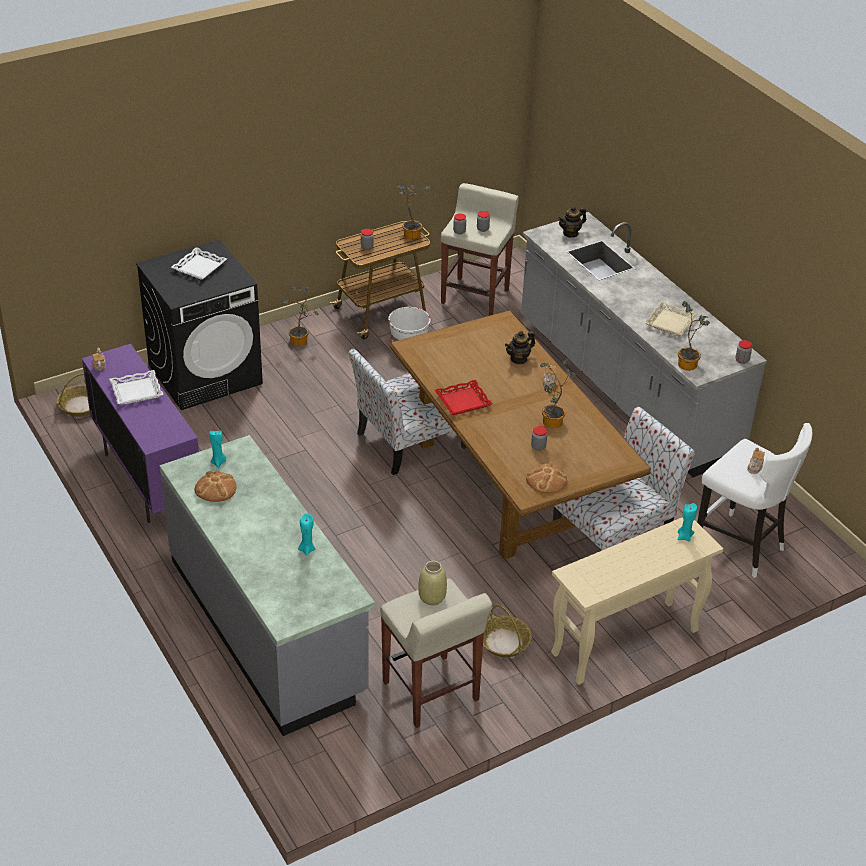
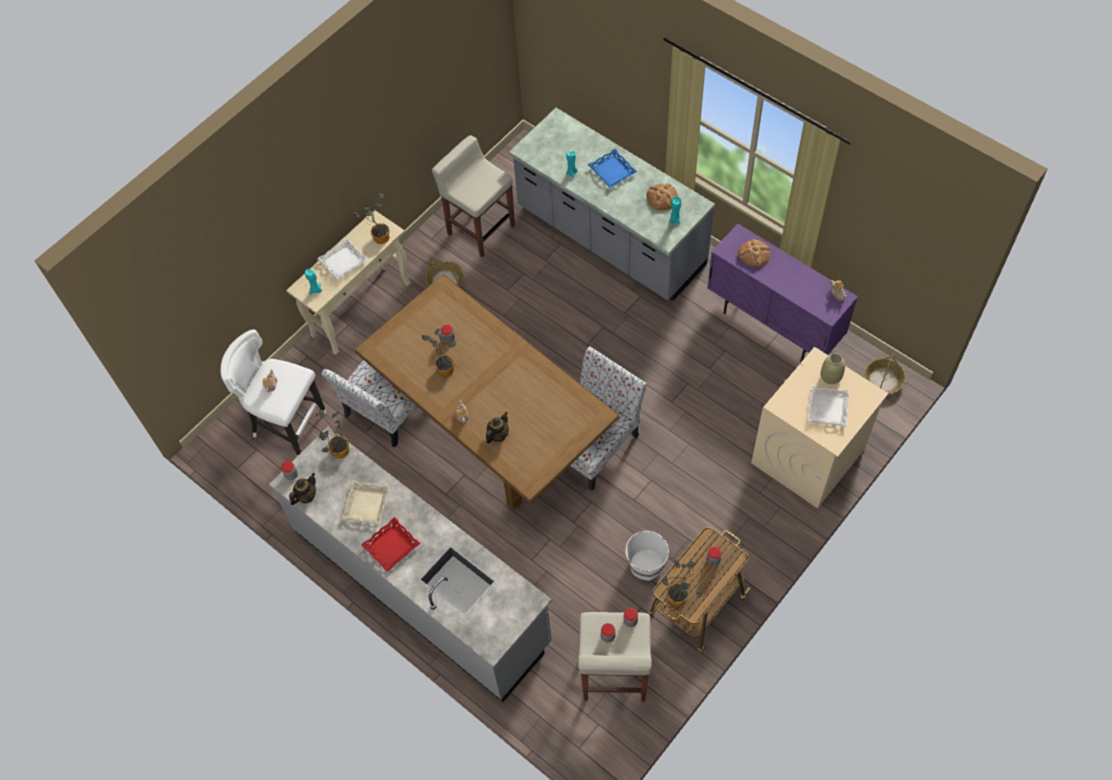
camera: 165 degrees right, 20 degrees up
white tray [109,370,163,405] -> white tray moved to [317,238,368,280]
black washing machine [136,240,263,410] -> beige washing machine [751,347,888,508]
potted plant [283,286,319,346] -> potted plant moved to [354,193,390,244]
beige vase [418,561,447,605] -> beige vase moved to [821,353,845,384]
red tray [435,380,493,415] -> red tray moved to [362,517,420,572]
bread [526,462,567,493] -> bread moved to [738,239,771,267]
teapot [558,206,586,238] -> teapot moved to [289,473,316,505]
none -> blue tray [588,149,637,188]

